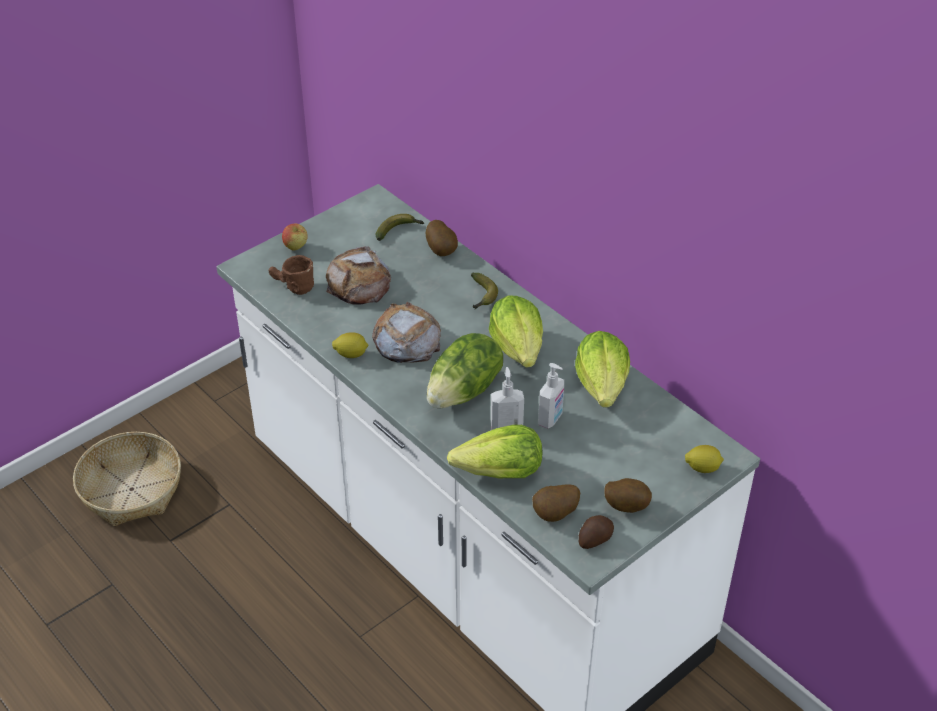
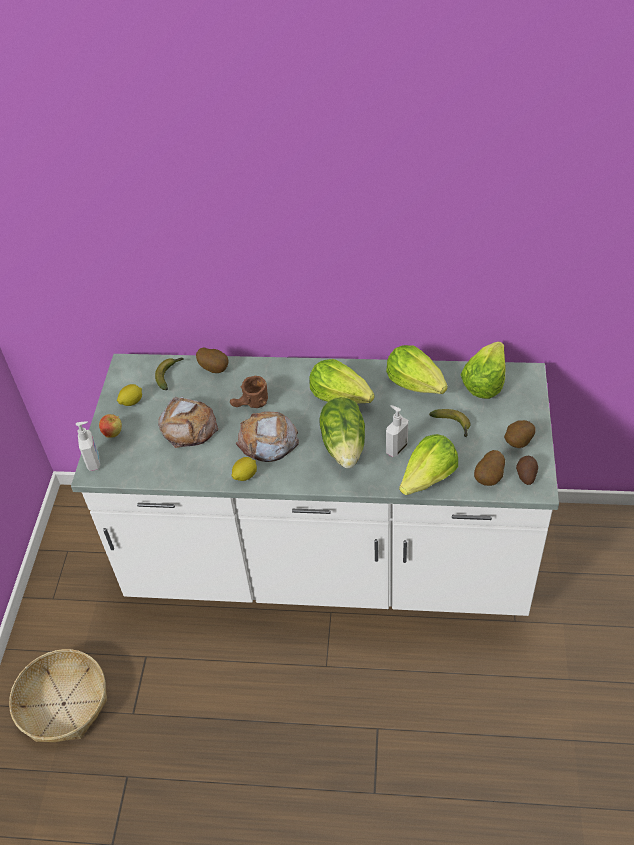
camera: 40 degrees left, 5 degrees up
brown mug [268,255,314,295] -> brown mug moved to [230,376,268,408]
banana [471,273,498,309] -> banana moved to [429,409,471,437]
soap dispenser [538,363,564,428] -> soap dispenser moved to [76,421,100,471]
lemon [685,445,724,473] -> lemon moved to [117,384,142,406]
none -> lettuce [460,342,506,399]

